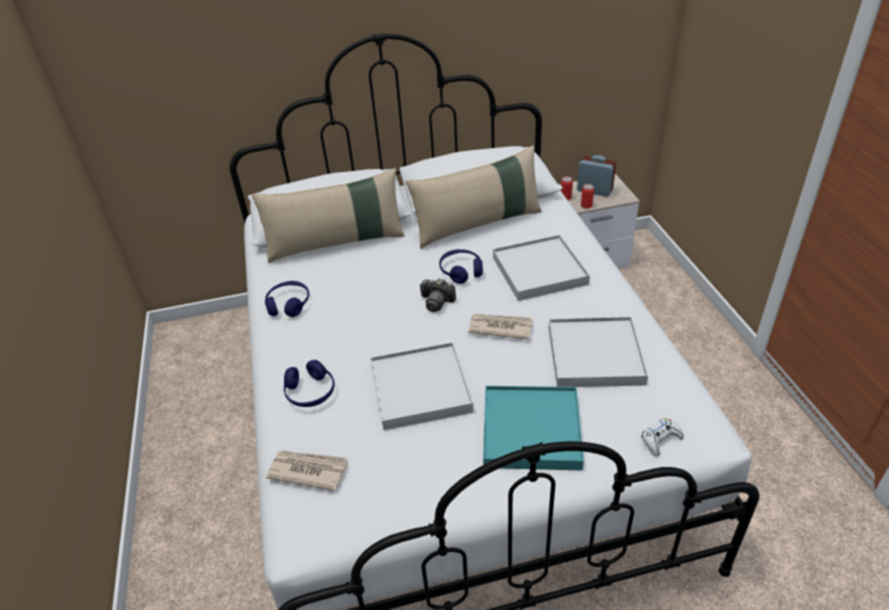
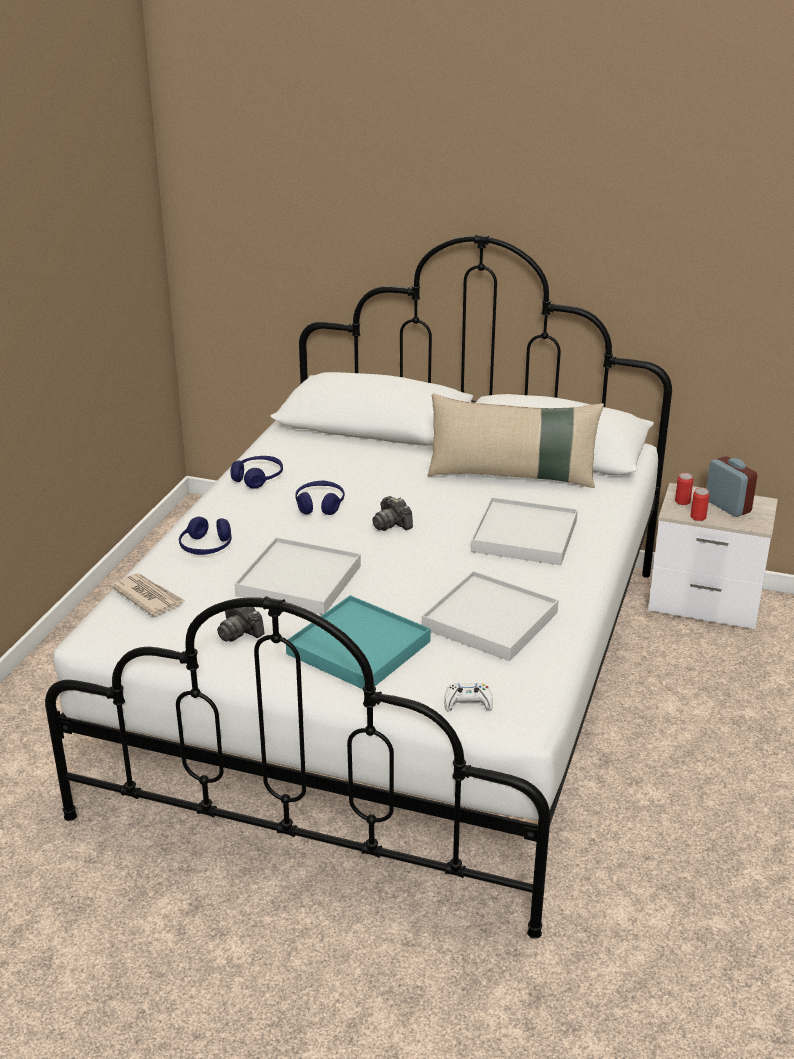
camera: 30 degrees right, 10 degrees down
beige pillow [252,168,405,263] -> none
blue headphones [439,249,483,284] -> blue headphones moved to [295,481,345,515]
newspaper [468,314,533,340] -> none
none -> camera [217,607,265,642]

